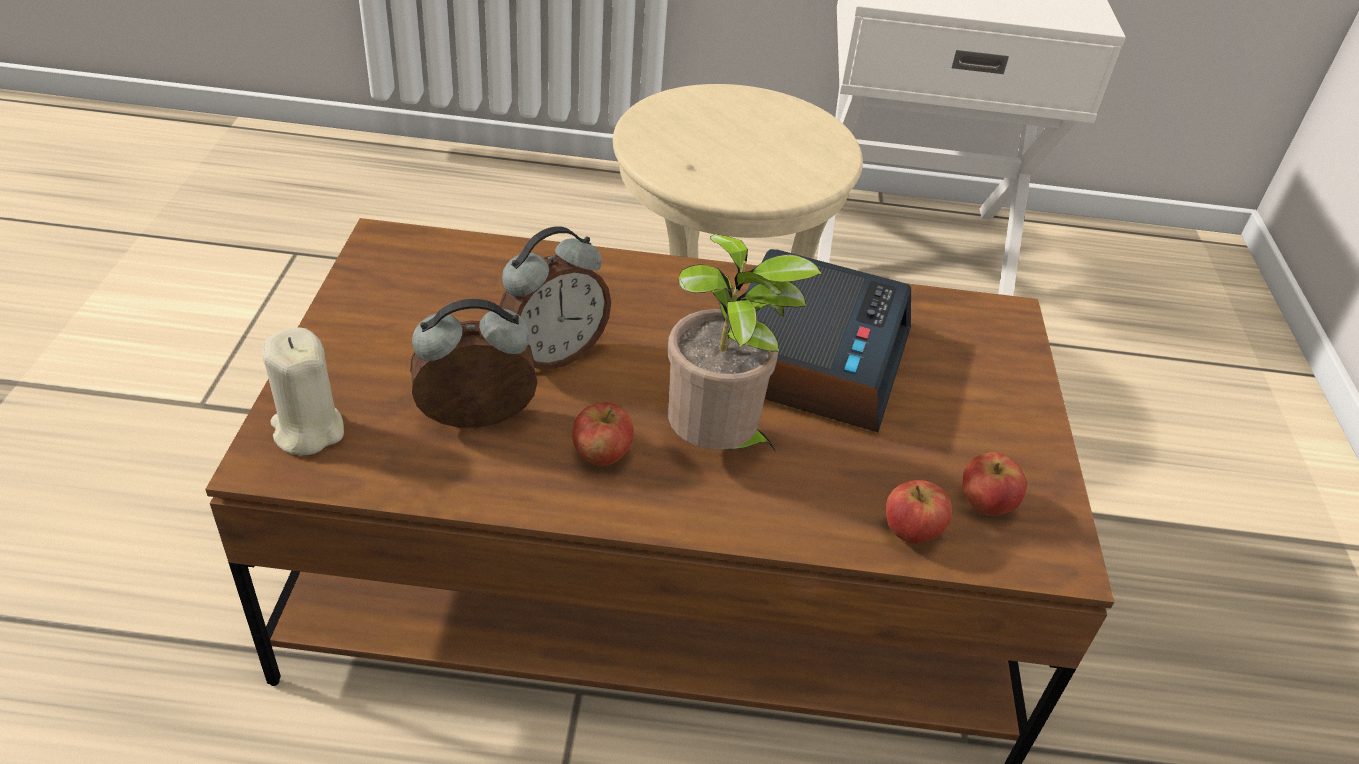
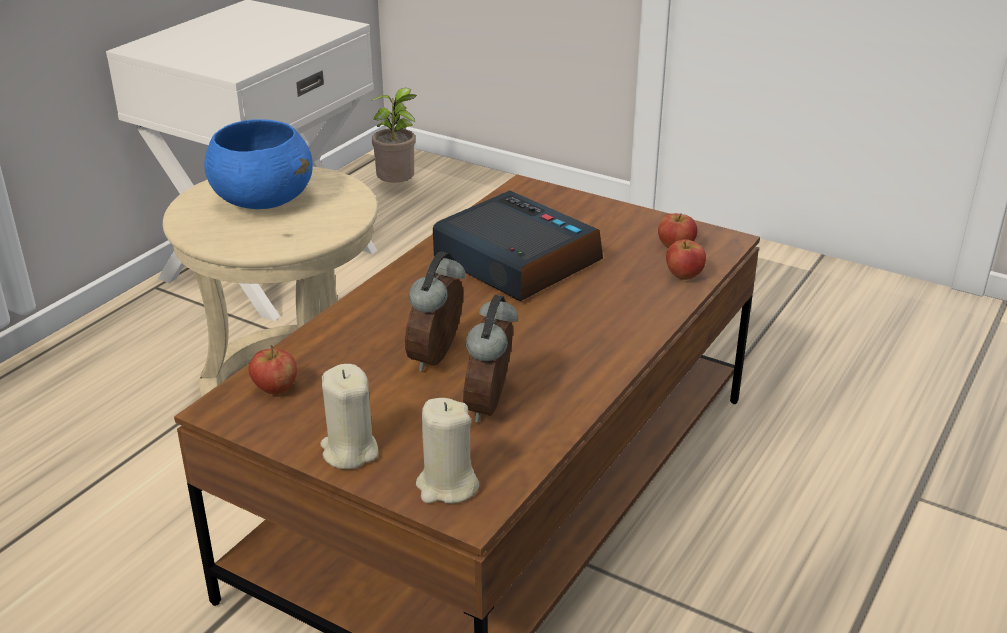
camera: 60 degrees left, 10 degrees down
alarm clock [499,227,611,370] -> alarm clock turned 150 degrees counterclockwise [405,251,465,371]
apple [572,402,634,466] -> apple moved to [249,345,297,395]
potted plant [668,234,822,452] -> potted plant moved to [370,88,417,183]
none -> blue bowl [204,119,313,209]
none -> beige candle [320,364,378,469]

